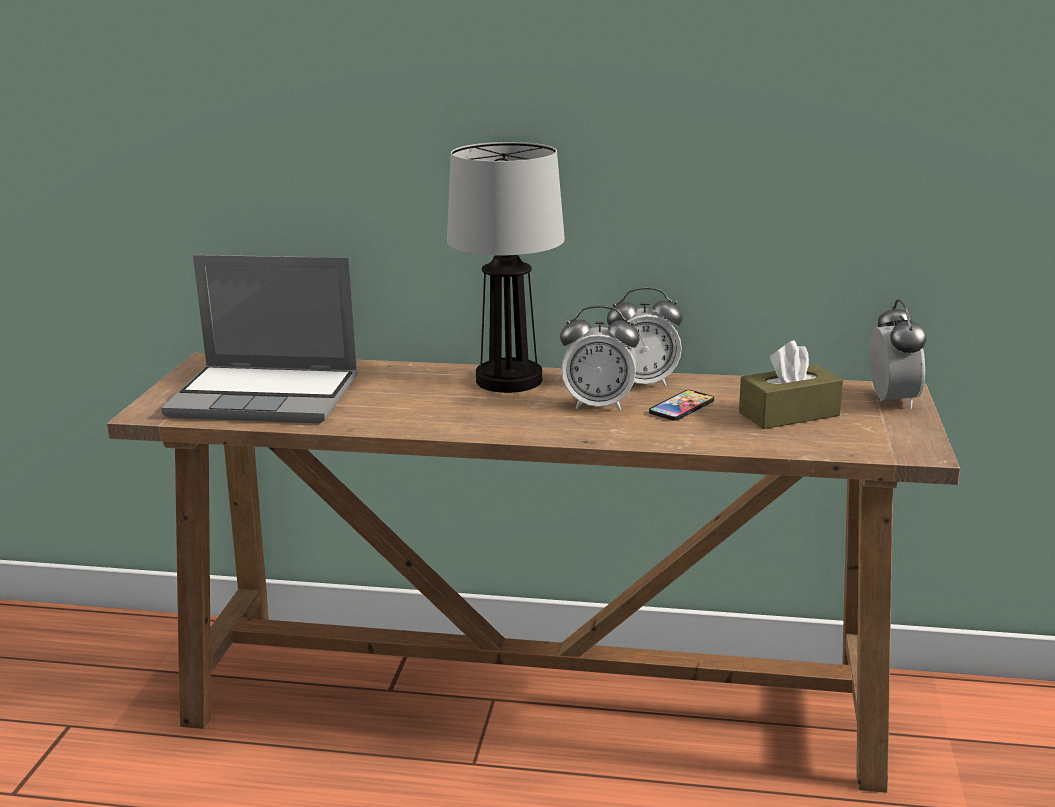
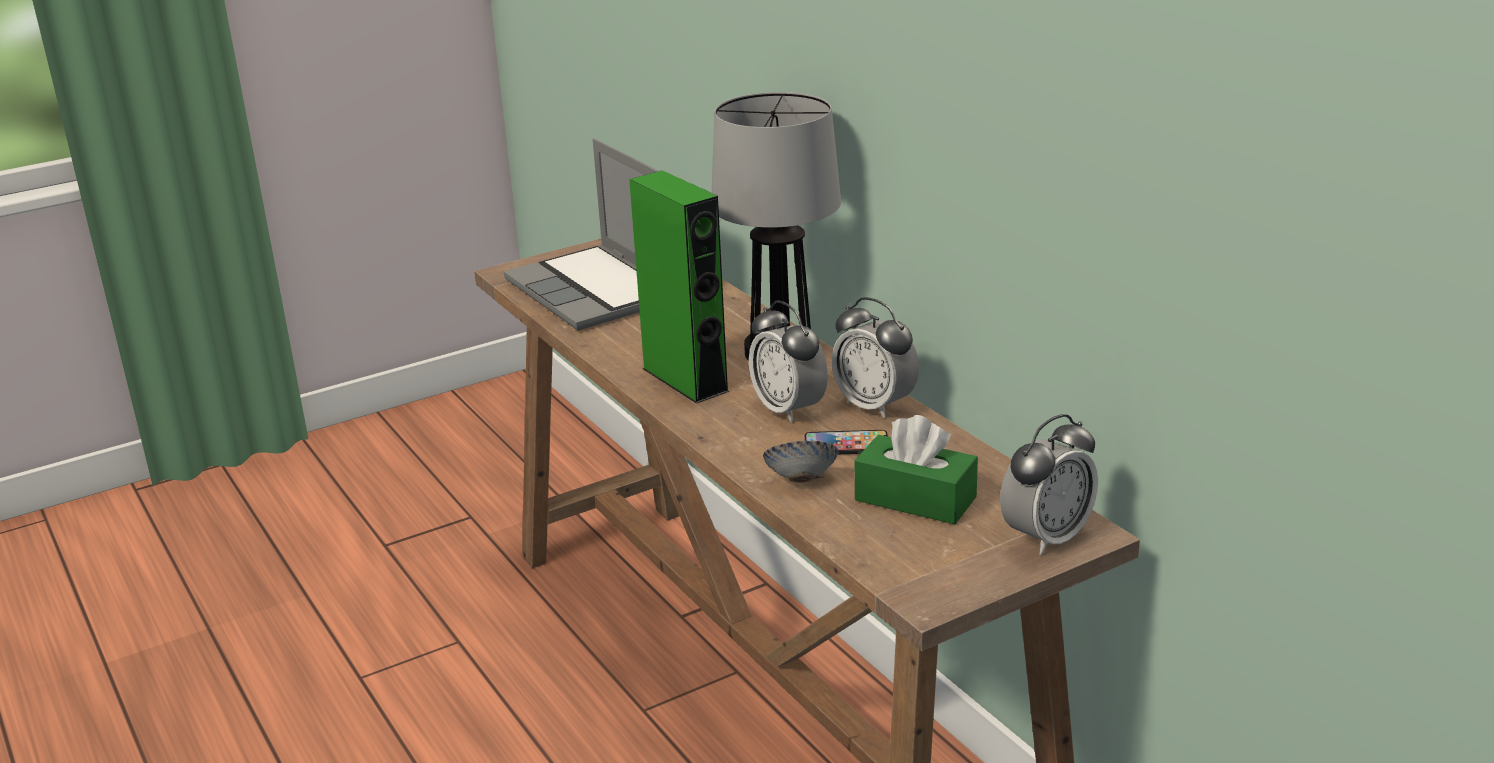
camera: 50 degrees right, 5 degrees up
brown tissue box [739,341,843,429] -> green tissue box [855,415,978,524]
none -> green speaker [629,170,730,404]
none -> bowl [763,440,838,483]

